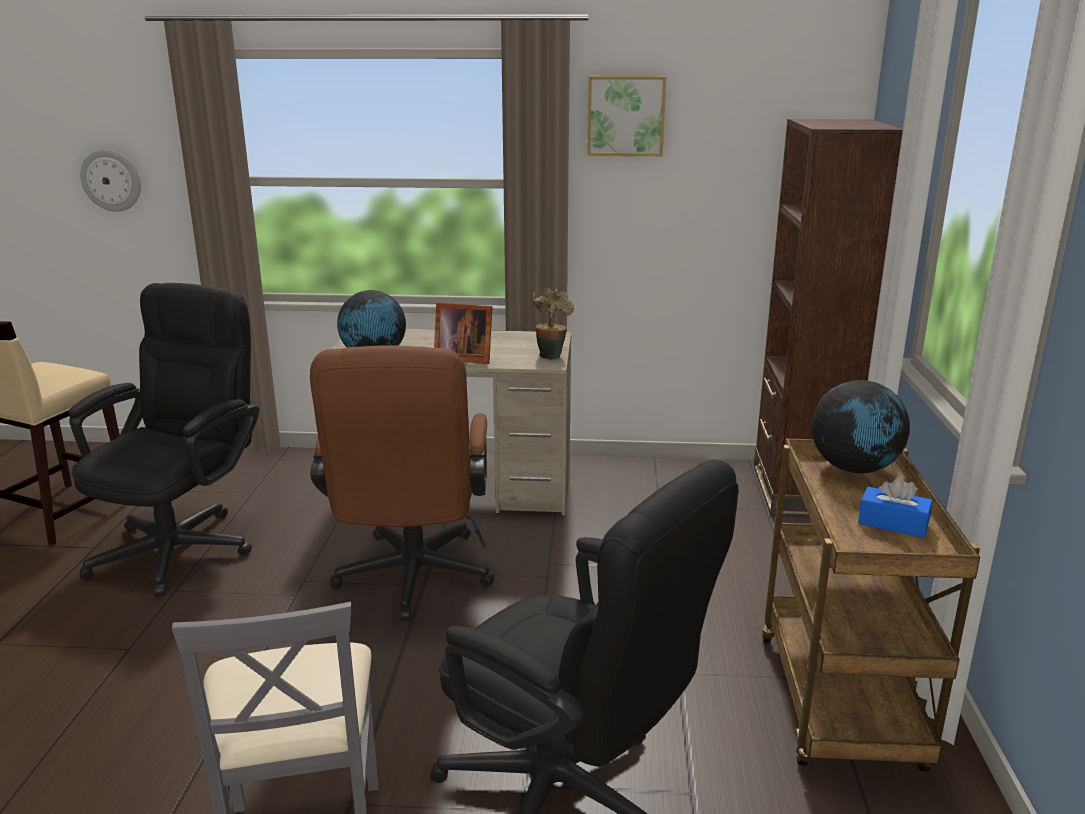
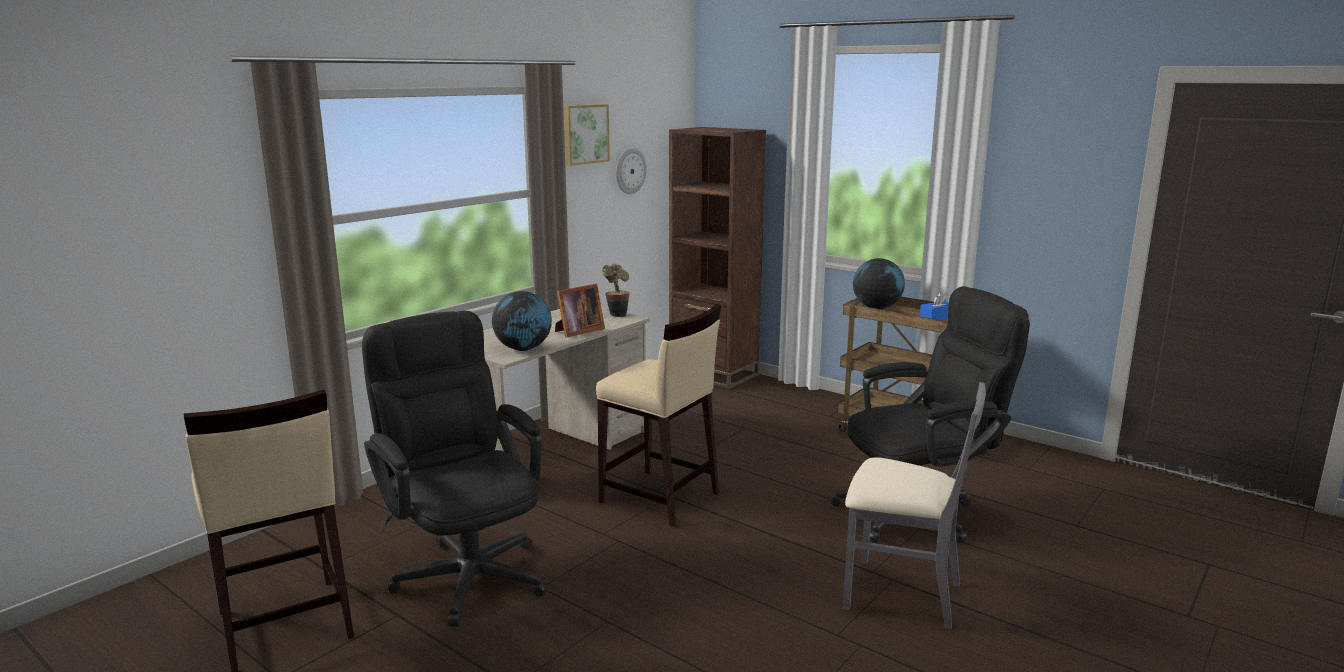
camera: 55 degrees left, 5 degrees down
wall clock [80,150,141,212] -> wall clock moved to [616,148,647,194]
brown office chair [310,346,494,621] -> beige stool [596,304,721,527]

